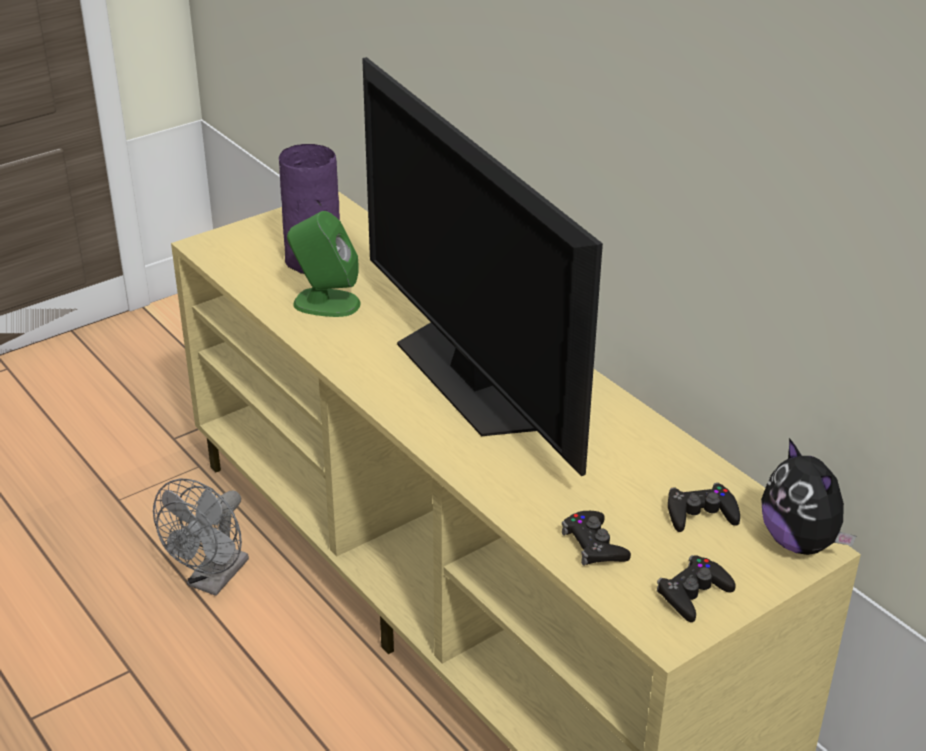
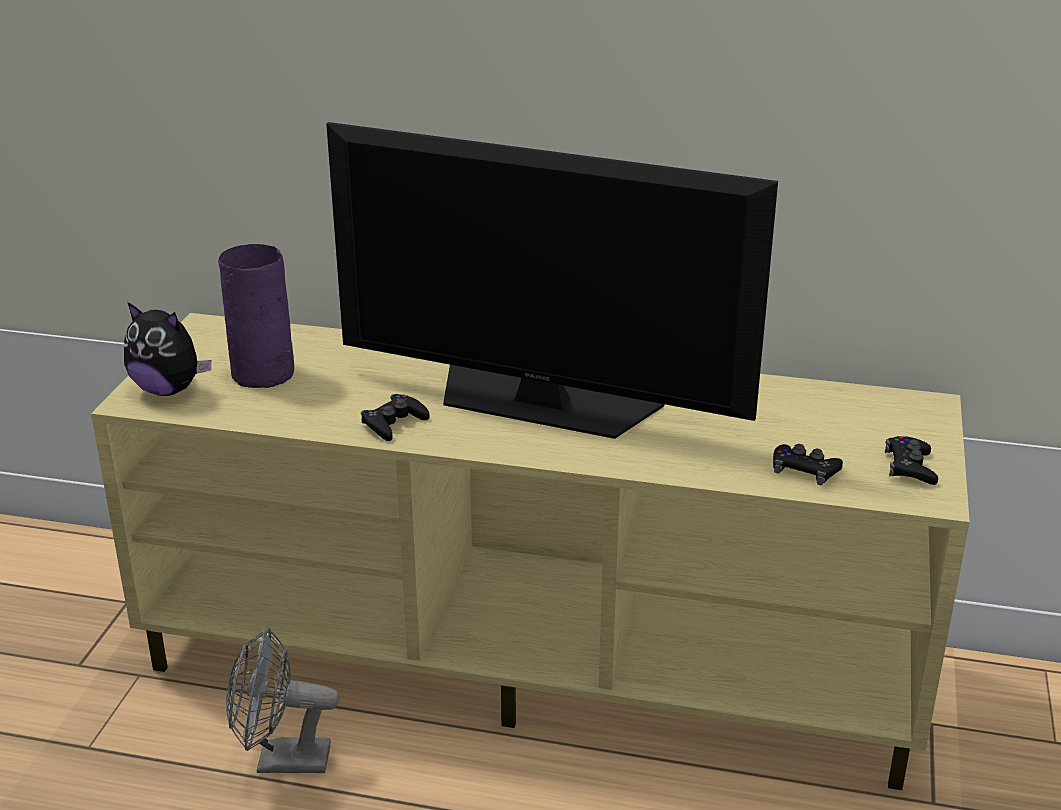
camera: 40 degrees left, 5 degrees down
grey fan [153,478,249,596] -> grey fan turned 105 degrees clockwise [226,628,339,773]
green speaker [287,211,361,317] -> none
black game controller [668,483,740,532] -> black game controller moved to [361,394,430,441]
plush toy [761,438,856,555] -> plush toy moved to [124,302,211,396]

